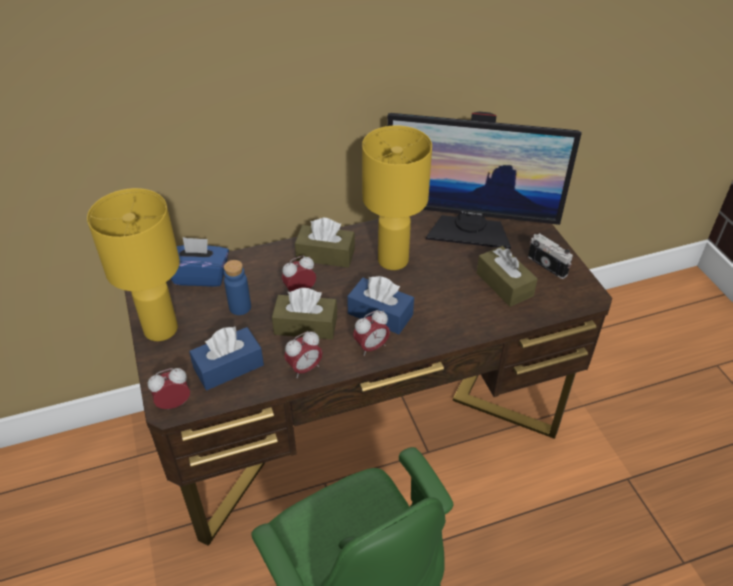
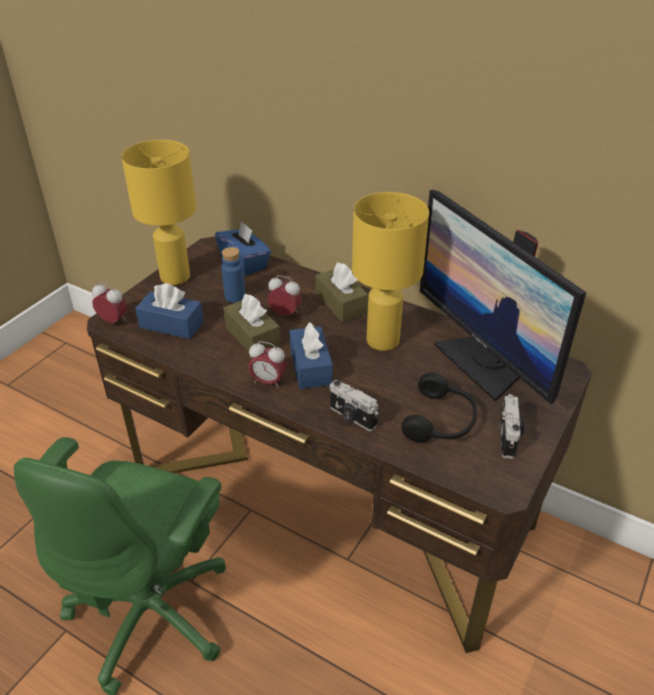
camera: 50 degrees right, 5 degrees down
alarm clock [284,331,323,378] -> none
brown tissue box [477,246,538,307] -> black headphones [401,373,477,442]
none -> camera [330,380,378,431]

